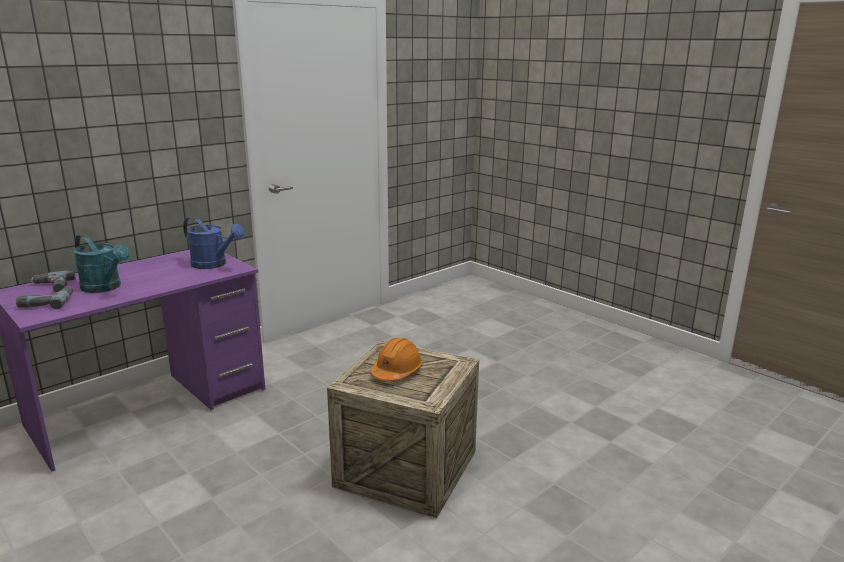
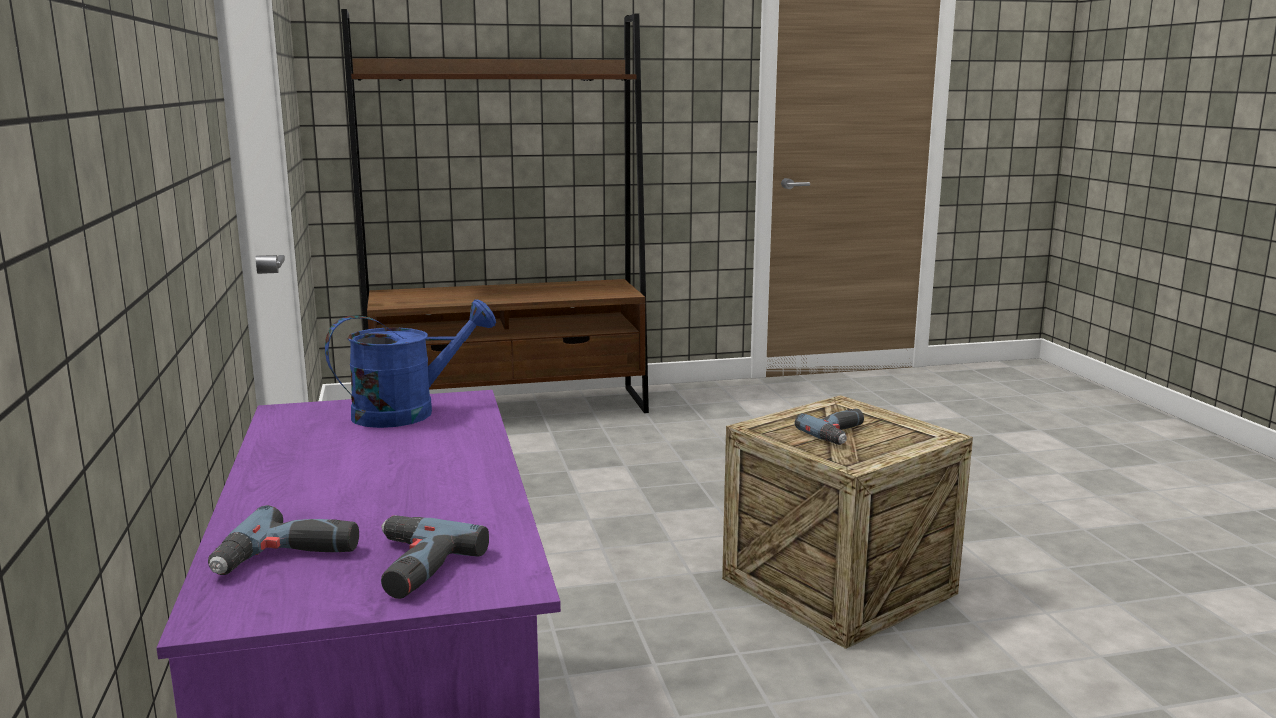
camera: 60 degrees left, 5 degrees down
turquoise watering can [73,234,130,293] -> none
orange hard hat [370,338,423,381] -> power drill [795,409,864,445]
none -> brown bookcase [341,9,649,413]

